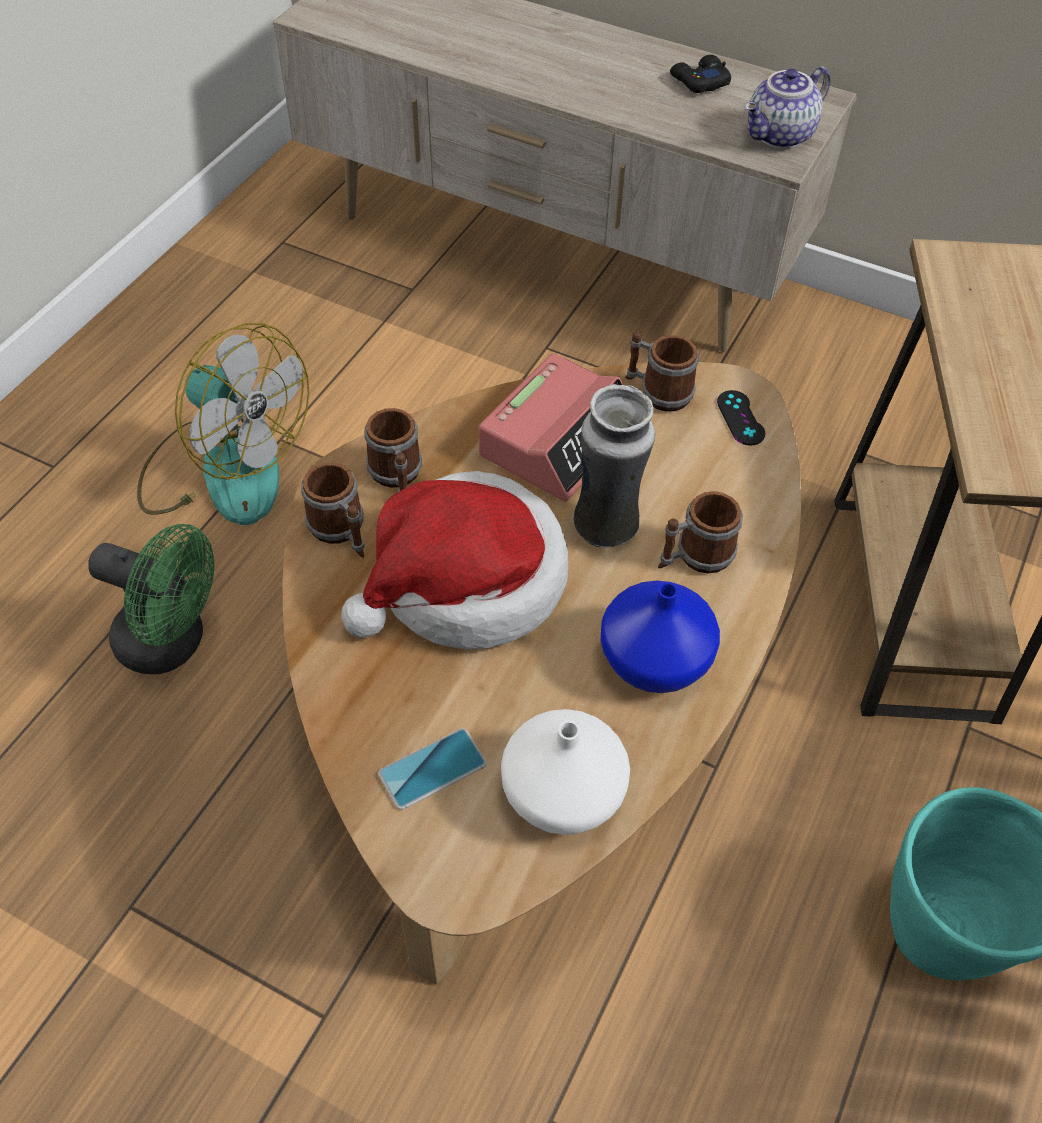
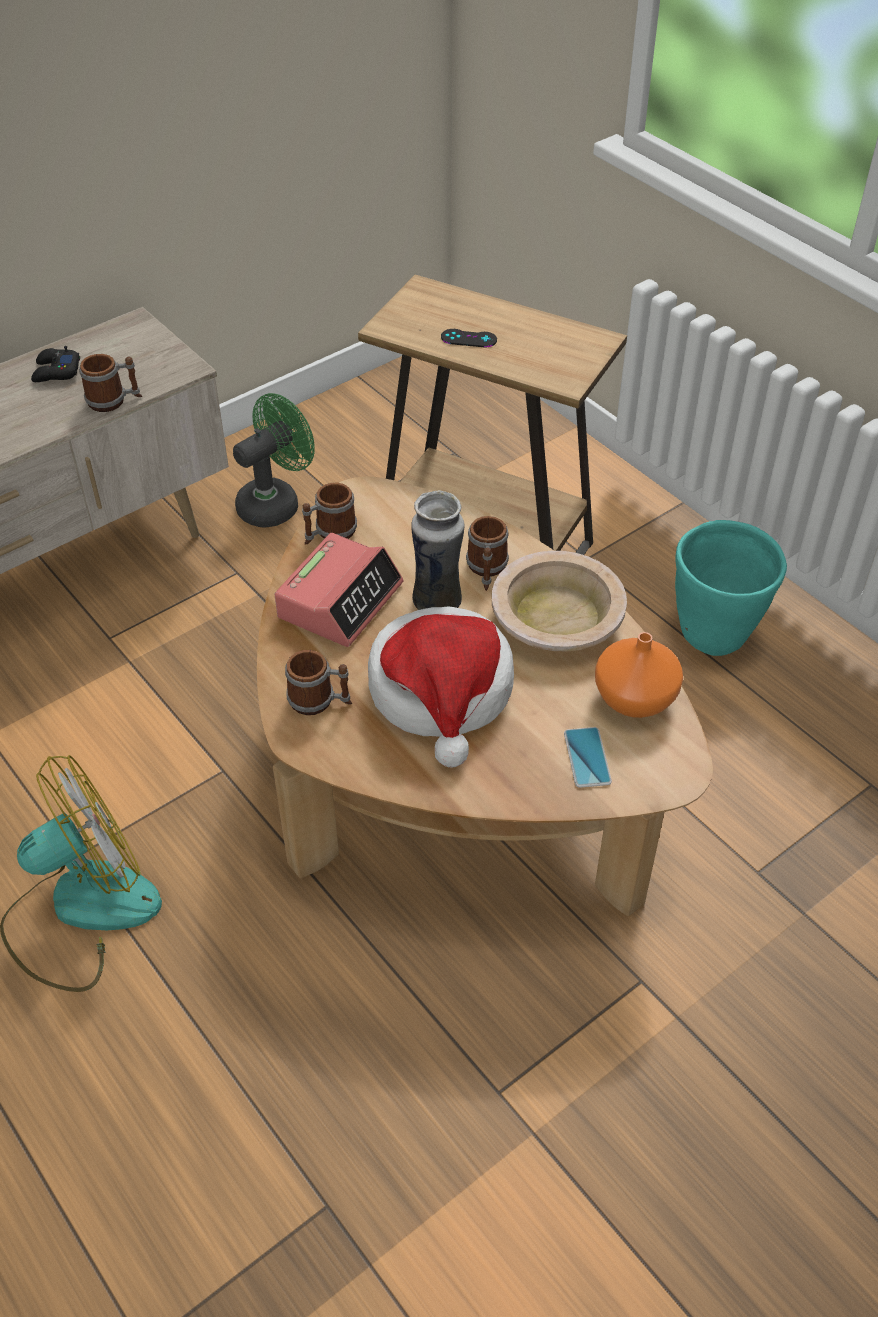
camera: 65 degrees left, 5 degrees down
green fan [88,524,214,674] -> green fan moved to [233,393,315,528]
mug [301,462,365,558] -> mug moved to [79,354,142,412]
alarm clock [478,353,623,501] -> alarm clock turned 60 degrees clockwise [275,533,403,647]
white vase [501,709,630,835] -> orange vase [595,632,683,718]
blue vase [600,581,720,693] -> beige bowl [492,551,627,652]
black game controller [717,390,765,445] -> black game controller moved to [441,329,497,347]
teapot [744,66,830,149] -> none

